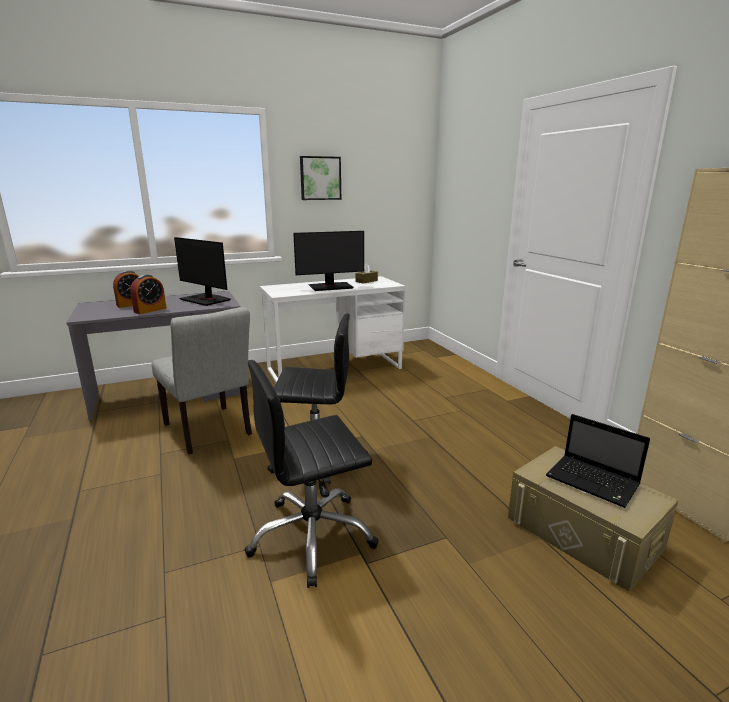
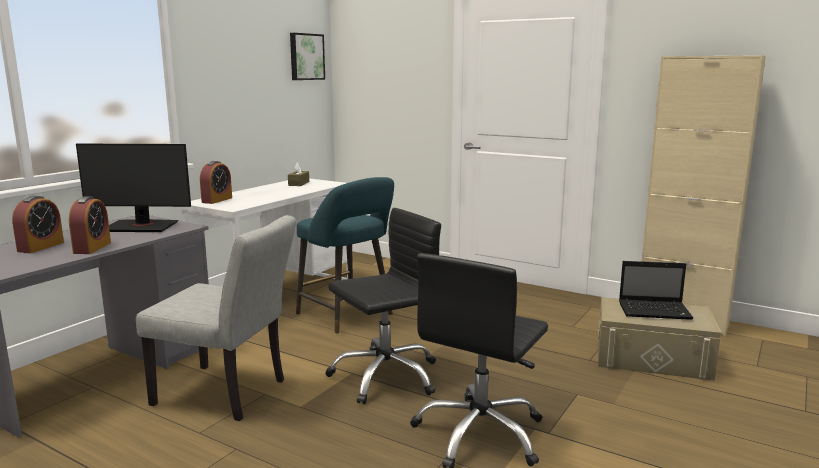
camera: 35 degrees left, 5 degrees down
monitor [293,231,364,291] -> none
picture [300,156,341,200] -> picture moved to [290,33,325,80]
none -> alarm clock [200,161,232,204]
none -> turquoise stool [296,177,394,334]

